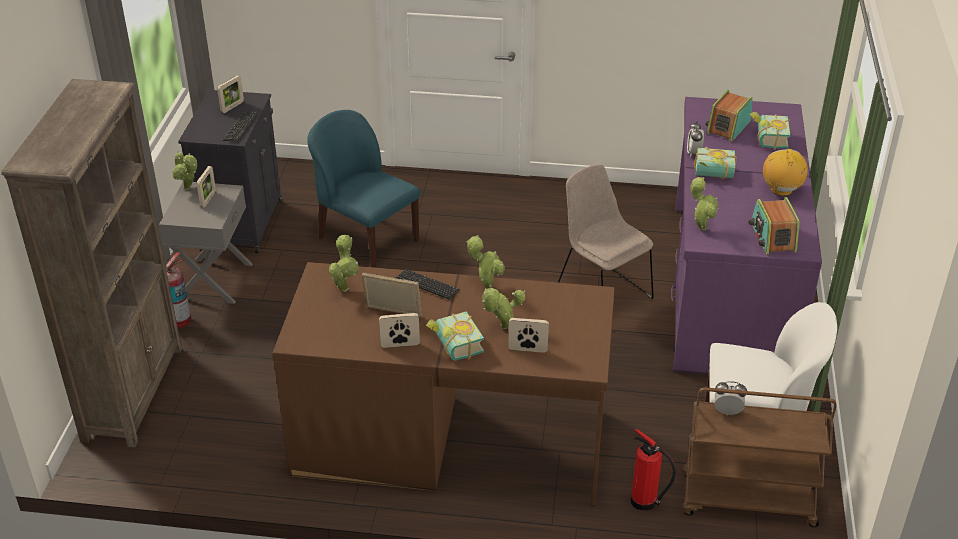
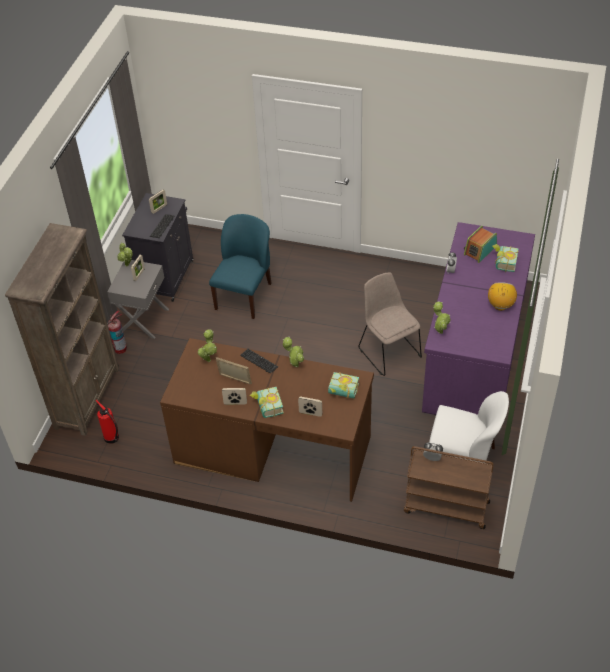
camera: 10 degrees right, 10 degrees up
blue chair [307,110,420,268] -> blue chair turned 60 degrees clockwise [209,214,272,319]
potted plant [482,288,525,329] -> none
fire extinguisher [631,429,676,510] -> fire extinguisher moved to [95,400,119,444]
book [694,147,737,179] -> book moved to [328,372,359,399]
radio [749,197,800,254] -> none

